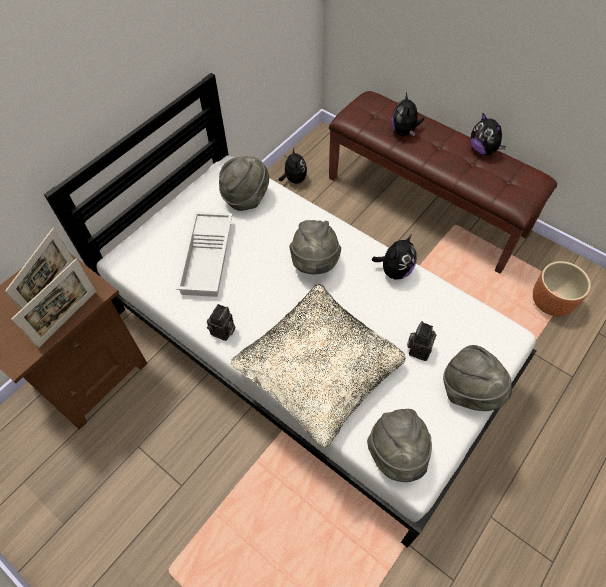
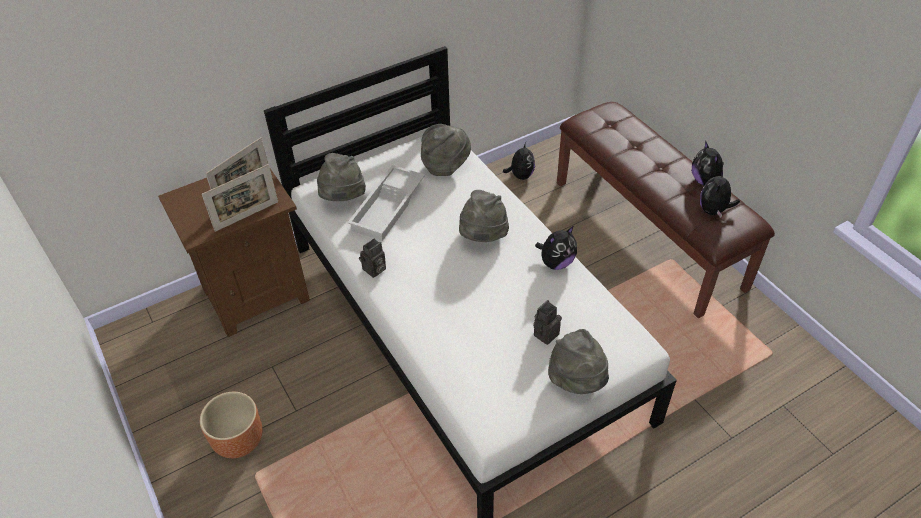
camera: 20 degrees right, 10 degrees down
beige pillow [231,284,406,448] -> none
grey hat [367,409,432,482] -> grey hat moved to [317,153,366,201]
plush toy [391,92,425,136] -> plush toy moved to [700,168,740,218]
brown planter [533,261,591,316] -> brown planter moved to [200,392,263,458]

